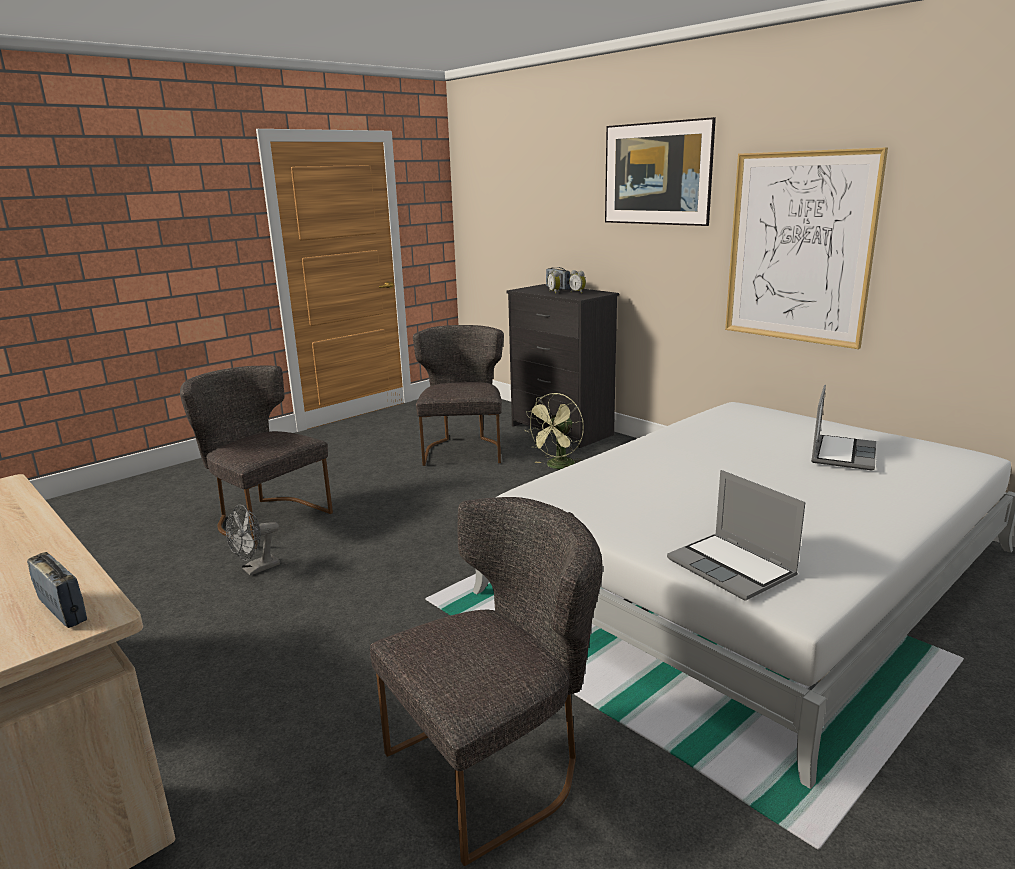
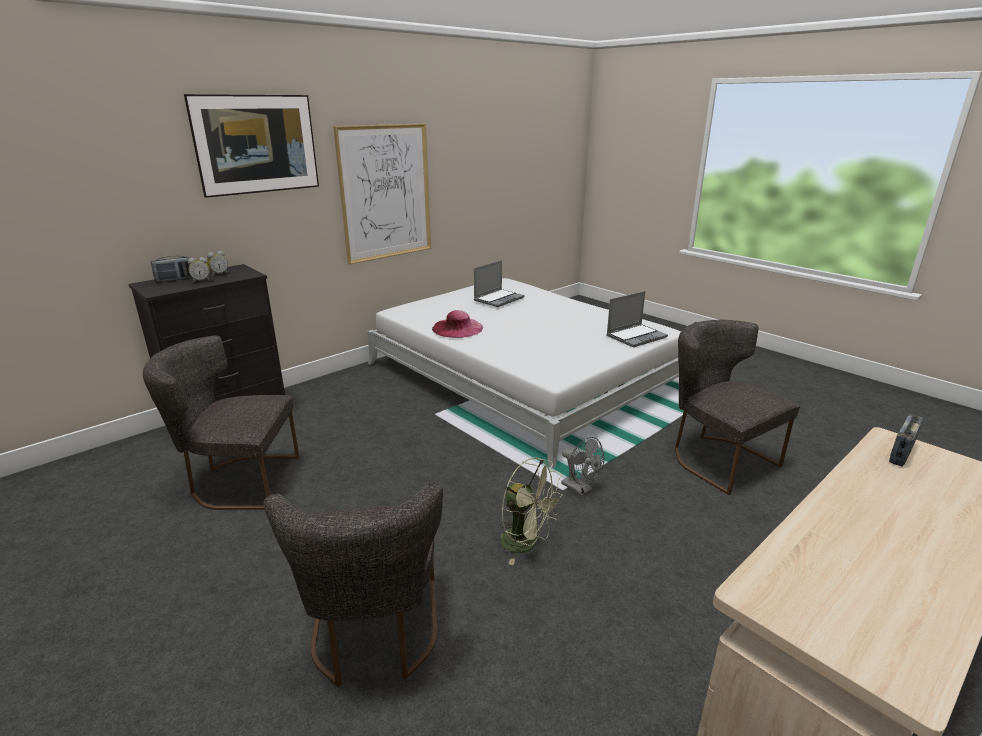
camera: 90 degrees left, 5 degrees up
grey chair [180,366,333,549] -> grey chair turned 45 degrees counterclockwise [263,482,443,688]
grey fan [226,505,280,576] -> grey fan moved to [561,437,605,496]
green fan [525,393,584,469] -> green fan moved to [500,458,565,565]
laptop [811,385,876,470] -> laptop turned 105 degrees clockwise [474,260,524,307]
none -> pink hat [432,310,483,338]

